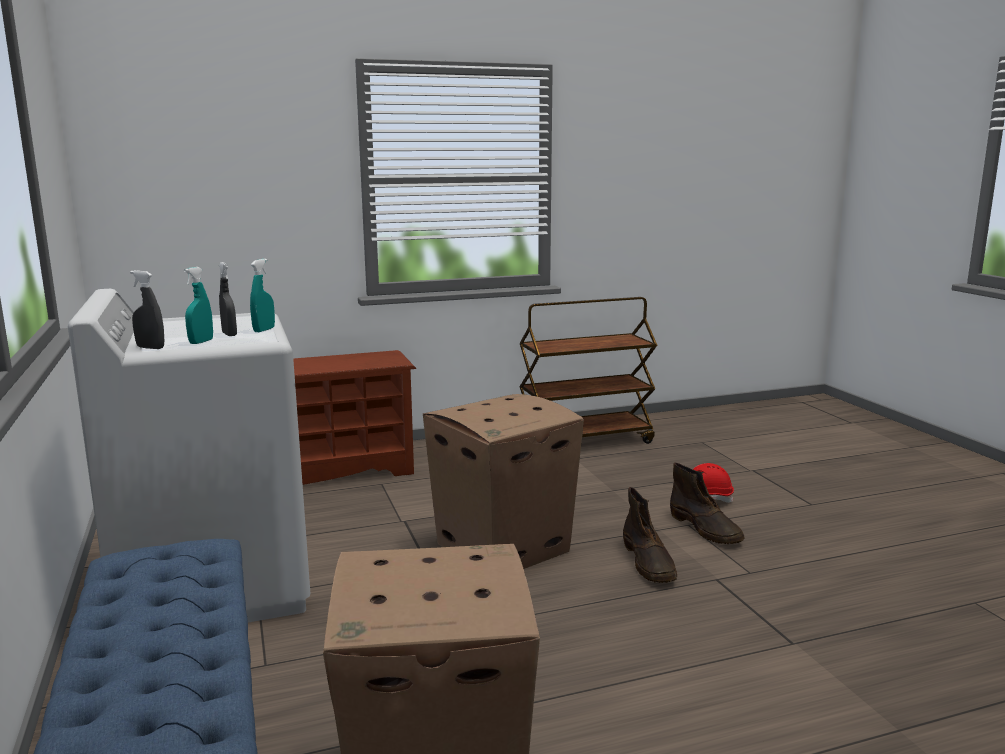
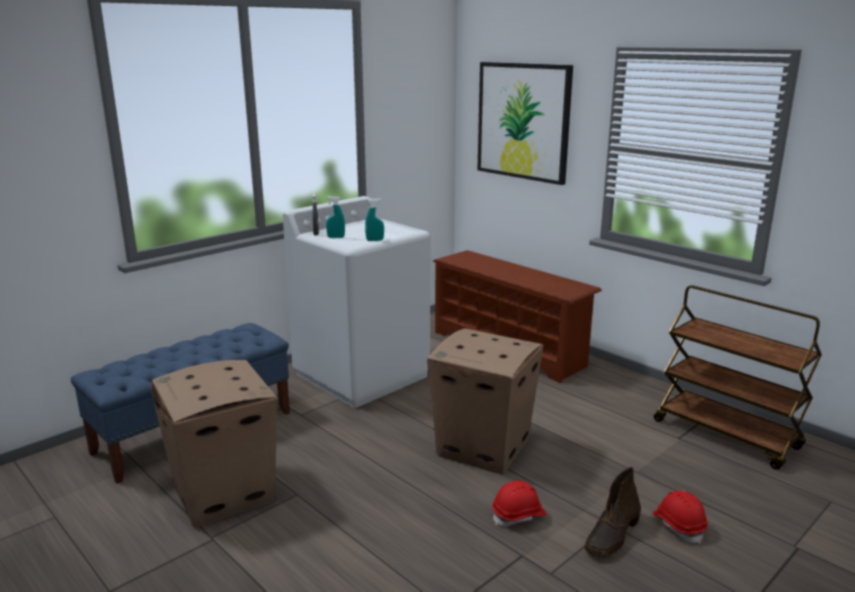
camera: 65 degrees right, 5 degrees up
grey spray bottle [219,262,237,336] -> none
brown boot [623,487,677,583] -> red hard hat [492,481,546,526]
none -> picture [477,62,573,185]

